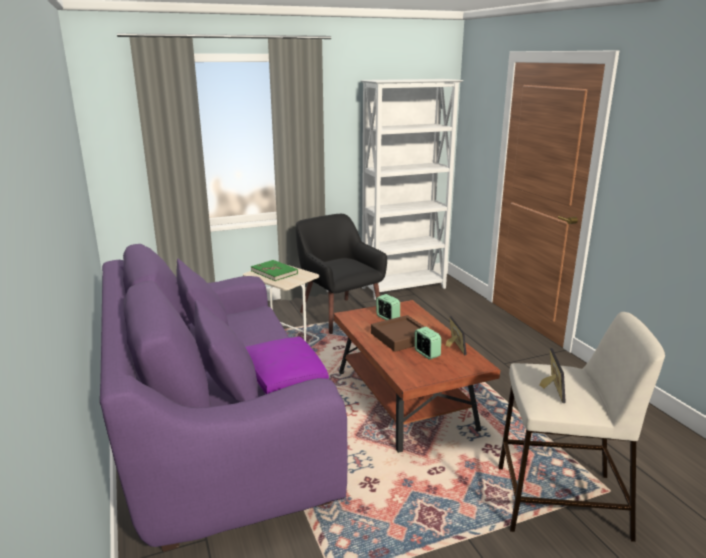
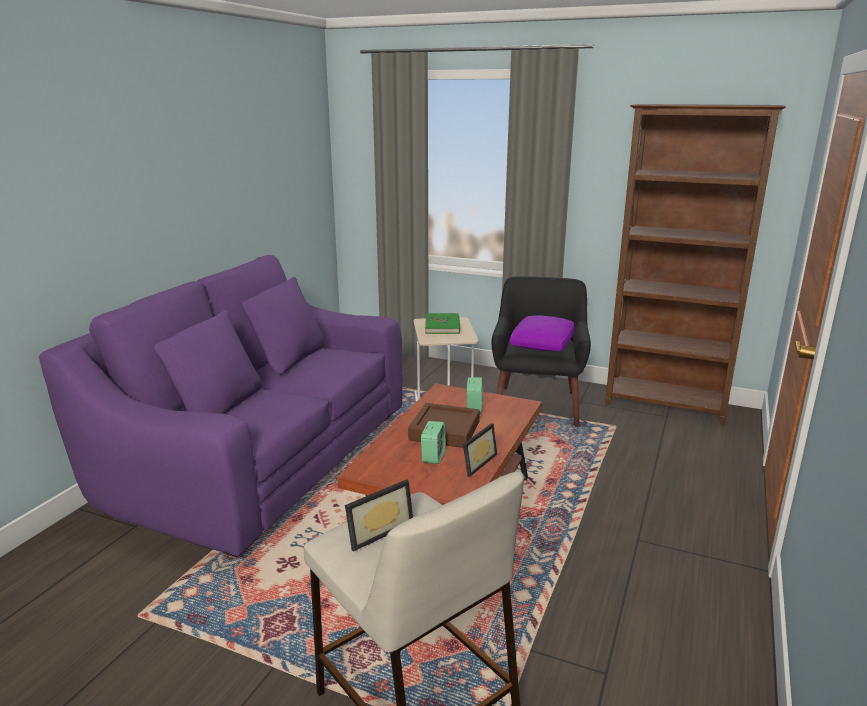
camera: 45 degrees right, 0 degrees up
purple pillow [246,336,329,394] -> purple pillow moved to [510,316,575,351]
white bookcase [360,79,463,300] -> brown bookcase [605,104,786,425]

